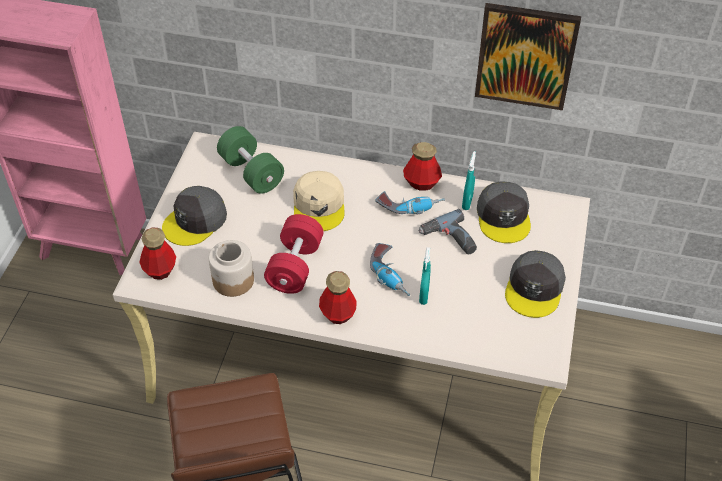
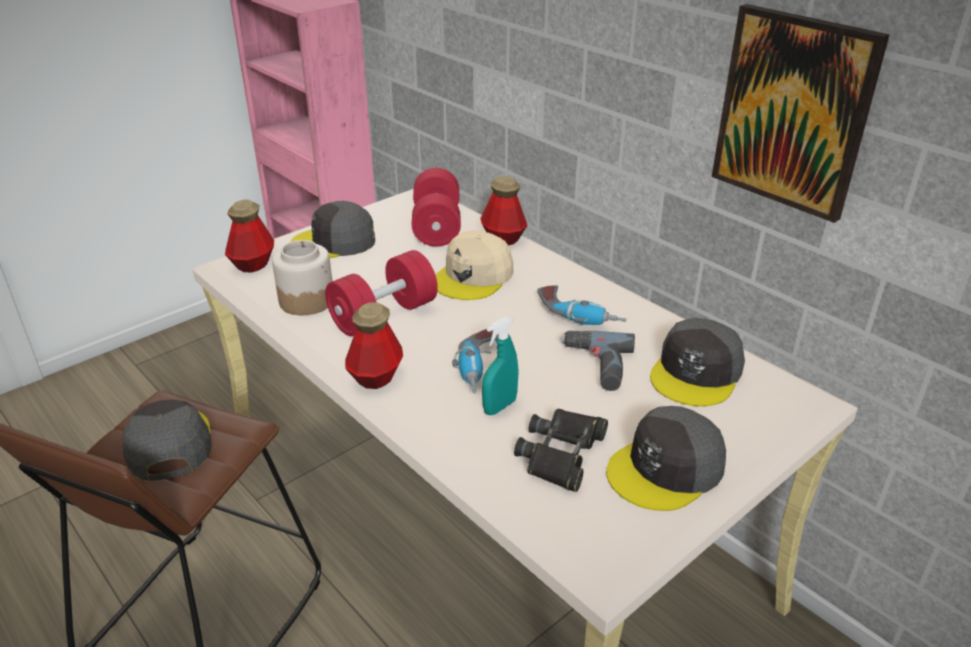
camera: 35 degrees right, 15 degrees down
green dumbbell [217,126,284,194] -> red dumbbell [412,168,461,247]
bottle [403,142,442,191] -> bottle moved to [480,176,528,245]
turquoise spray bottle [462,151,476,210] -> none
none -> grey cap [123,399,212,481]
none -> black binoculars [514,409,608,492]

